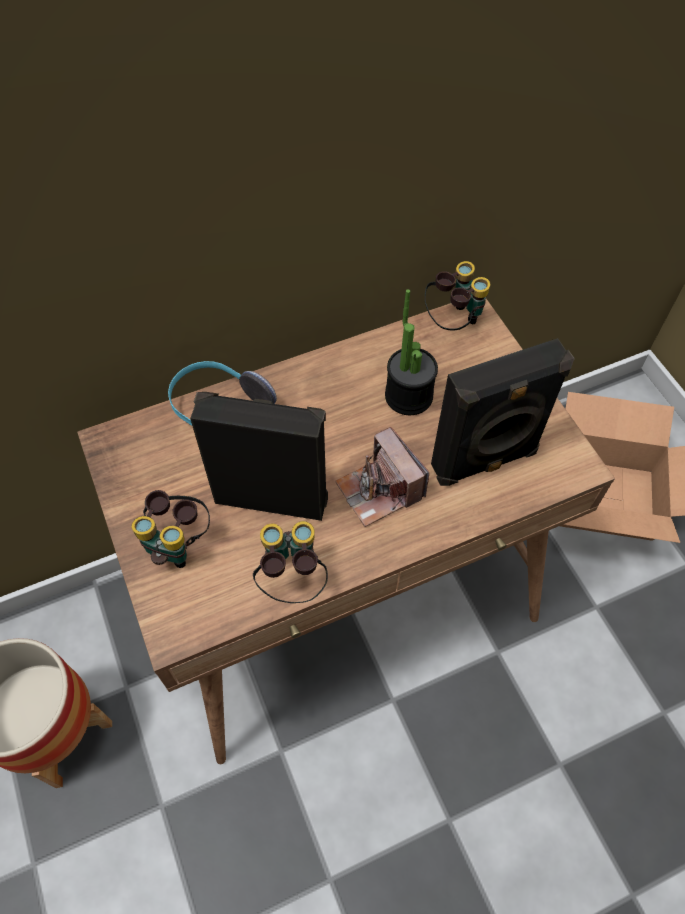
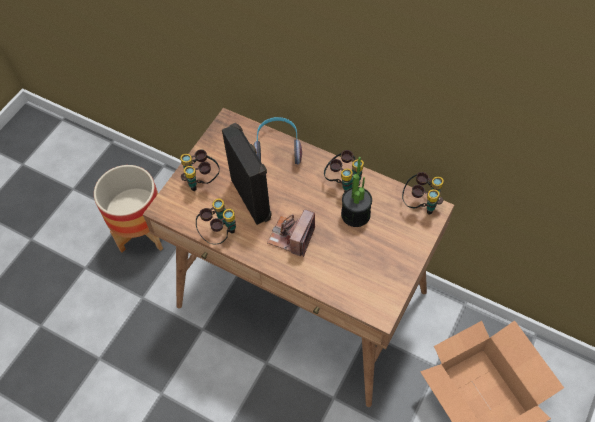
camera: 55 degrees right, 0 degrees up
black speaker [431,338,575,486] -> none
none -> binoculars [324,150,364,192]

